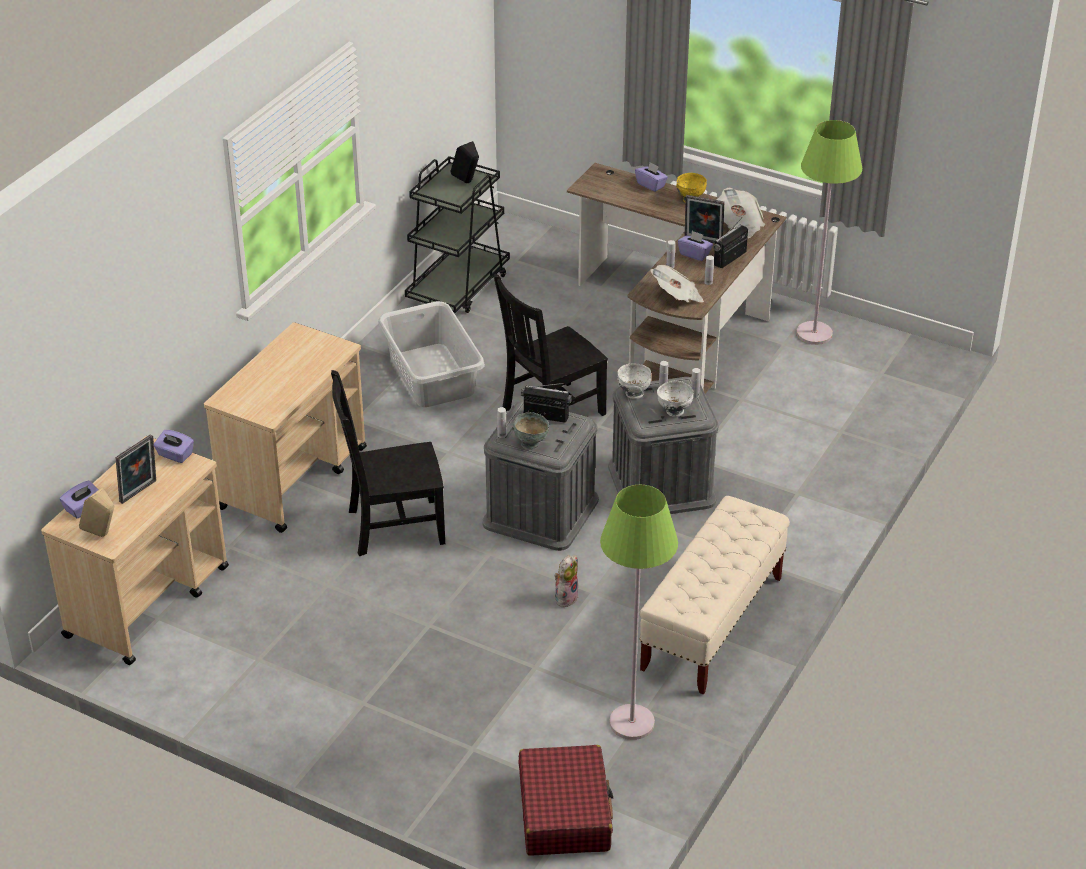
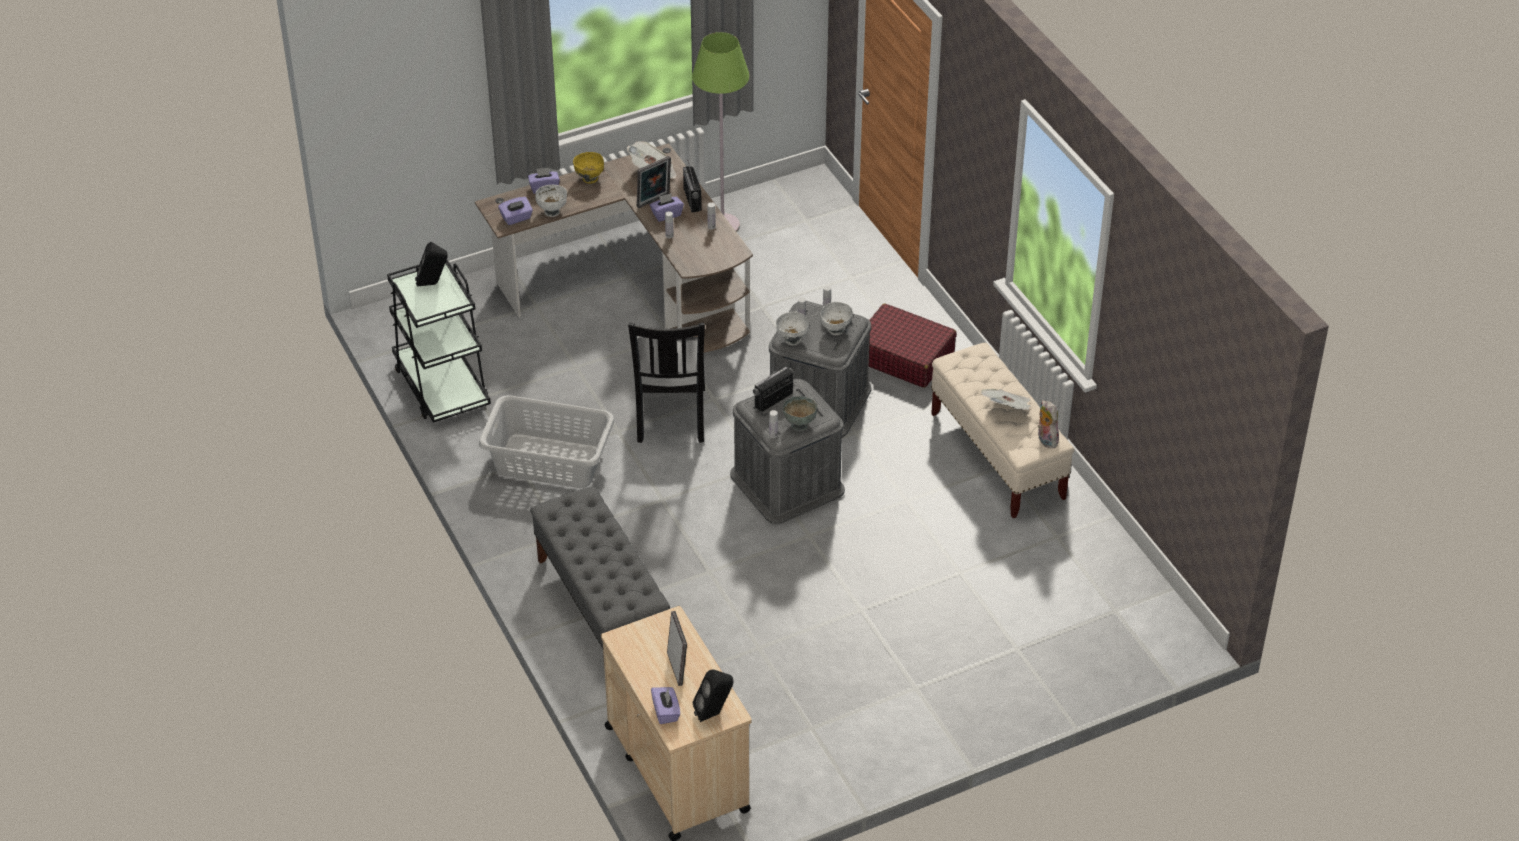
camera: 55 degrees left, 5 degrees up
beige speaker [79,487,114,537] -> black speaker [693,669,734,722]
purple tissue box [154,430,194,463] -> purple tissue box moved to [498,197,533,225]
beige cart [204,322,367,533] -> grey bench [530,486,670,656]
black chair [331,370,445,556] -> none
red suitcase [519,745,613,856] -> red suitcase moved to [869,303,957,388]
plush toy [554,555,579,607] -> plush toy moved to [1038,400,1059,448]
green floor lamp [600,485,678,740] -> none
newspaper [651,265,704,303] -> newspaper moved to [981,389,1031,410]
none -> white bowl [535,185,567,217]

